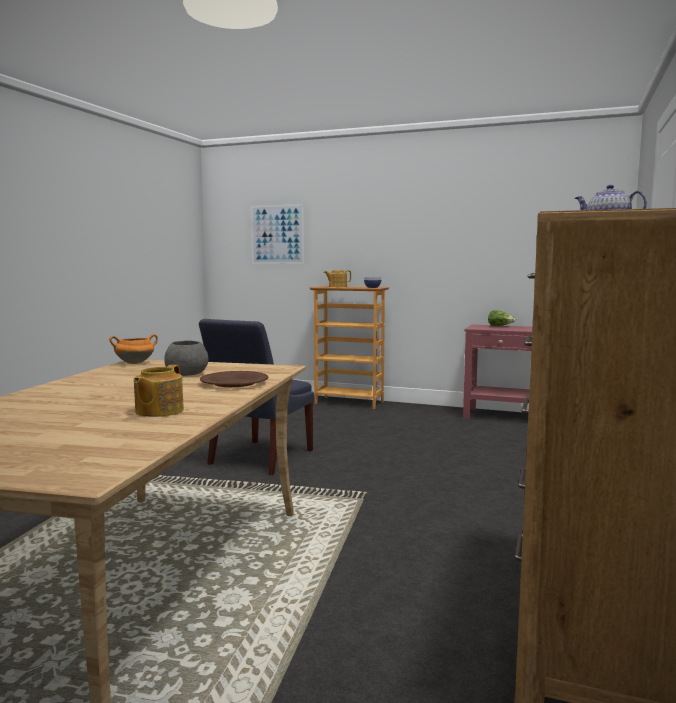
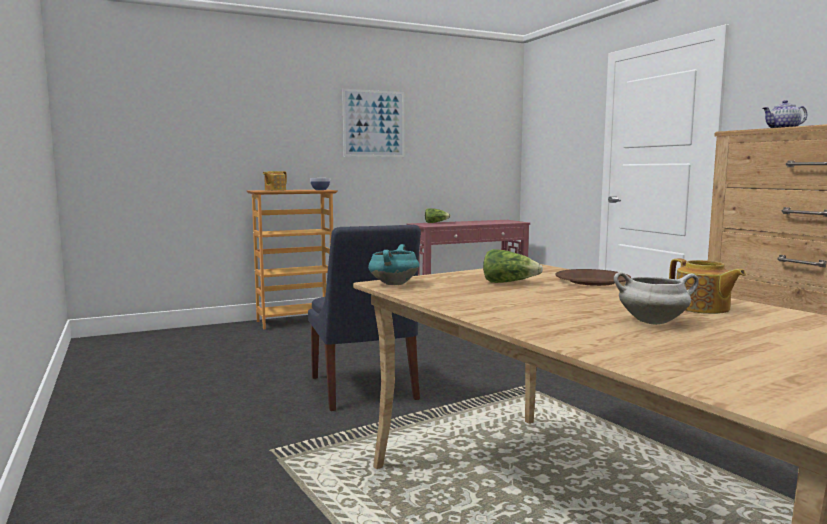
camera: 45 degrees left, 0 degrees up
orange cooking pot [109,334,158,364] -> turquoise cooking pot [368,244,420,285]
grey bowl [164,340,208,376] -> lettuce [483,249,543,283]
picture [251,204,305,264] -> picture moved to [342,89,404,157]
none -> white cooking pot [614,272,699,325]

